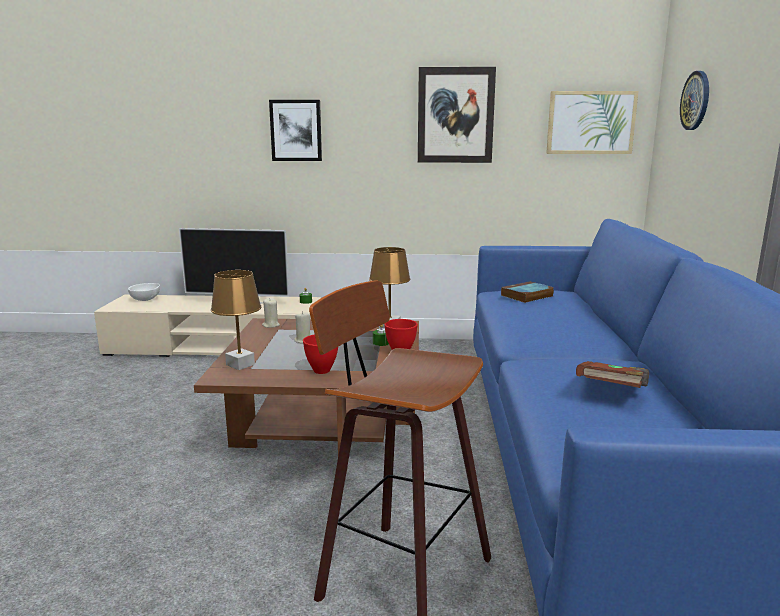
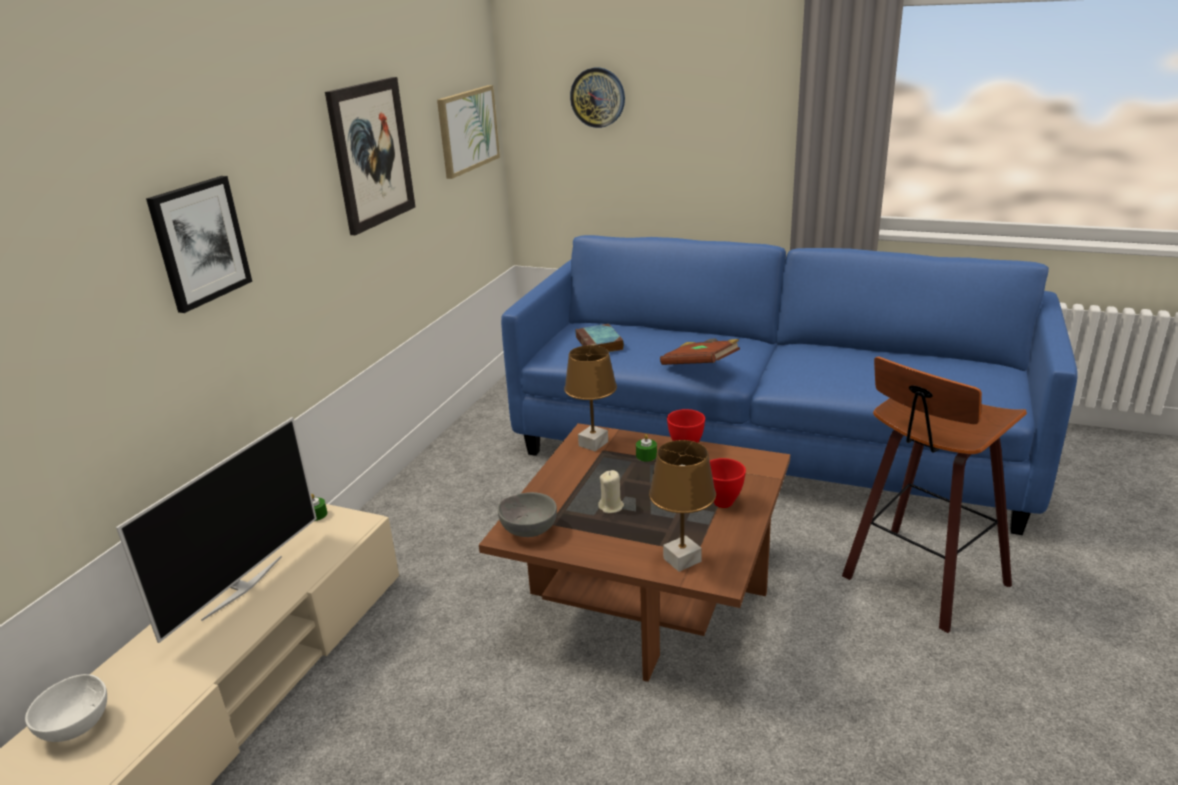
camera: 70 degrees left, 10 degrees up
beige candle [262,298,280,328] -> grey bowl [498,492,557,537]
brown book [576,361,649,388] -> brown book moved to [660,339,740,365]

